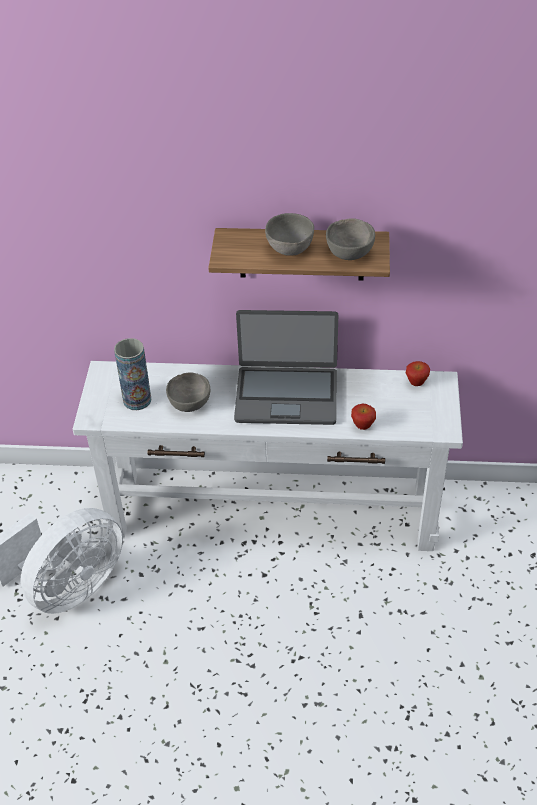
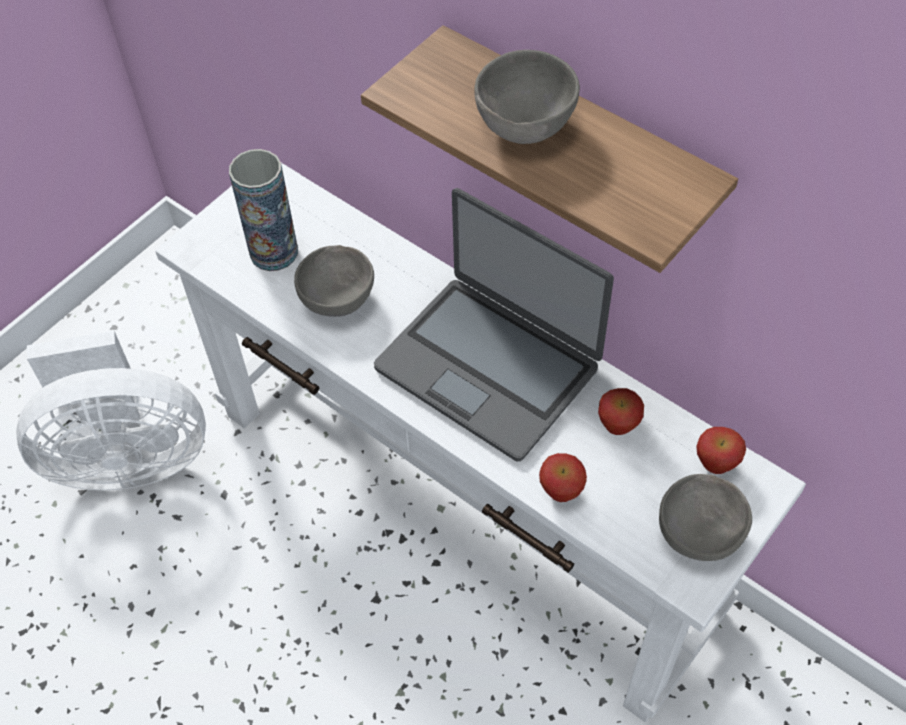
camera: 35 degrees right, 10 degrees up
grey bowl [326,218,375,260] -> grey bowl moved to [659,474,752,561]
none -> apple [598,388,644,435]

